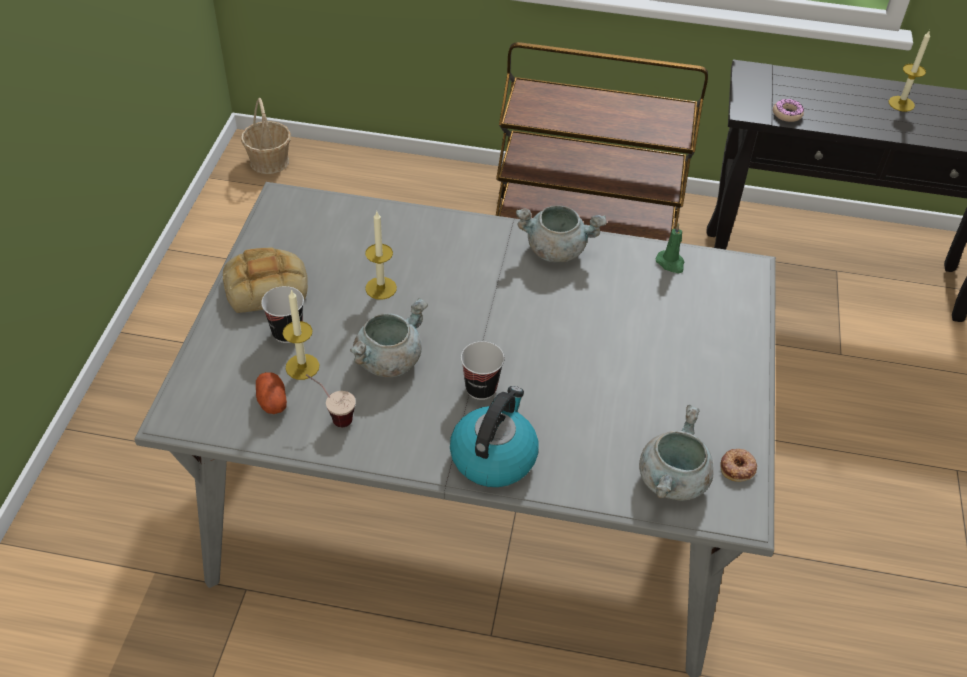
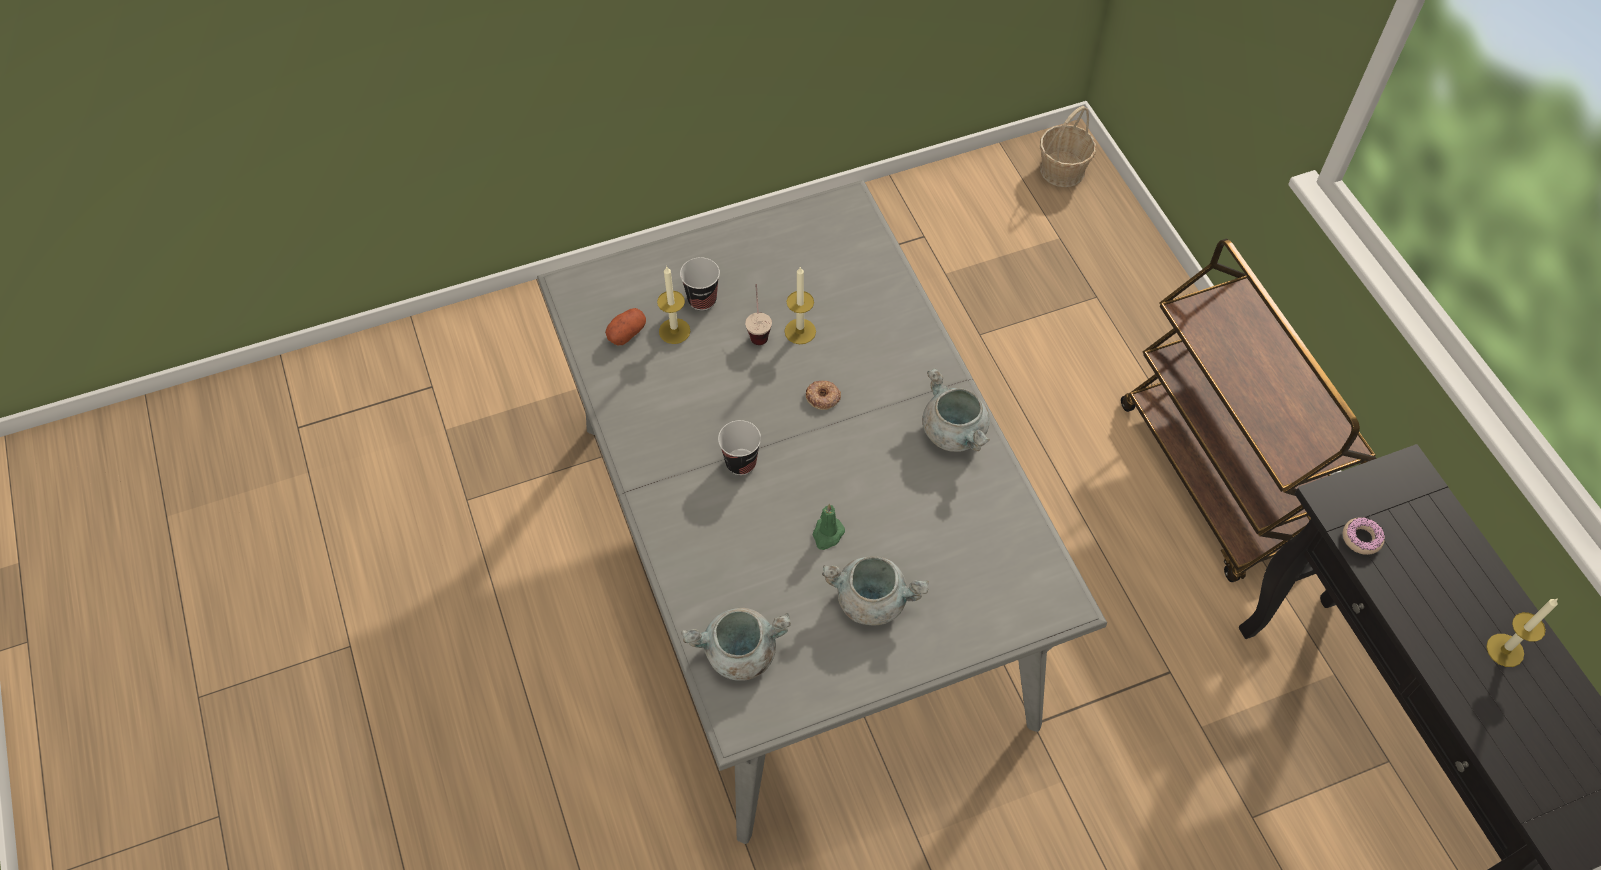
camera: 60 degrees right, 10 degrees up
bread [222,247,308,313] -> none
cup [306,374,356,427] -> cup moved to [745,284,772,345]
grey cooking pot [350,298,428,377] -> grey cooking pot moved to [822,556,929,625]
kettle [450,386,539,487] -> none
green candle [656,223,684,274] -> green candle moved to [813,504,845,550]
donut [721,449,757,482] -> donut moved to [806,380,841,410]

